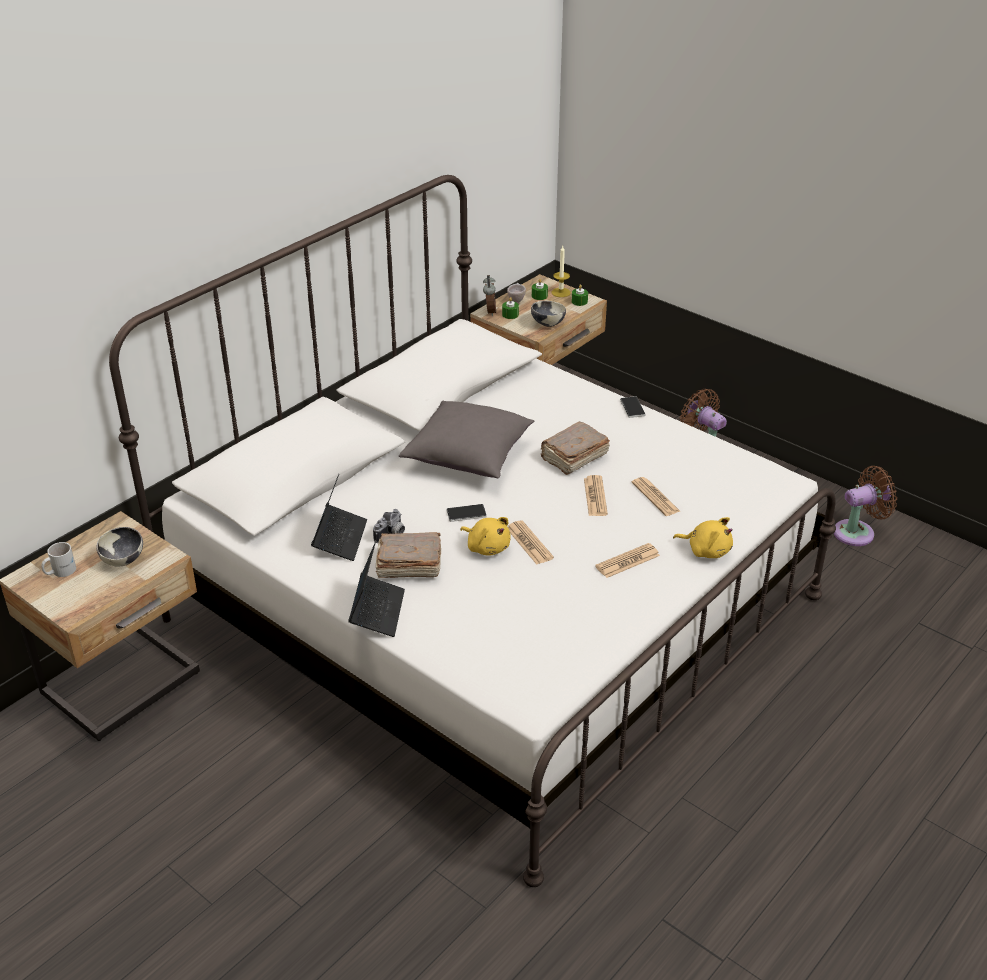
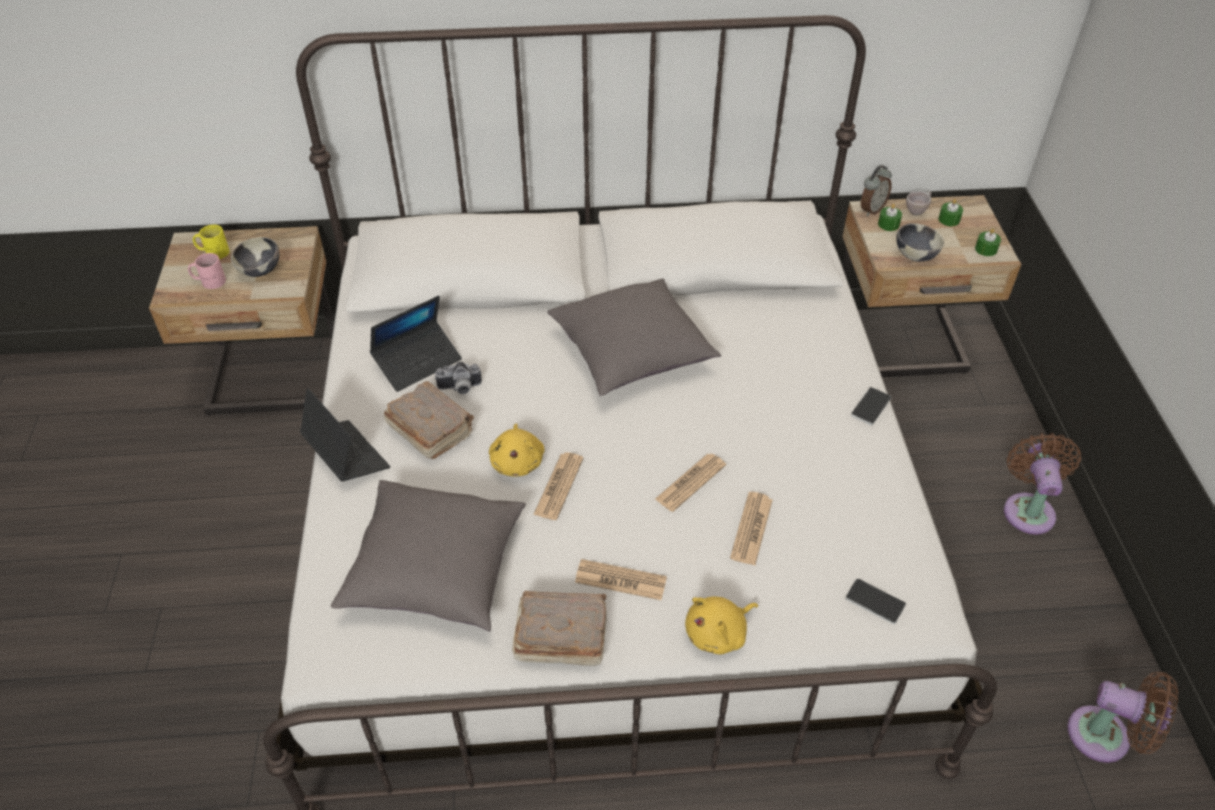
camera: 45 degrees right, 10 degrees up
white mug [41,542,76,577] -> yellow mug [193,225,230,259]
laptop [348,543,405,637] -> laptop turned 90 degrees counterclockwise [300,388,390,482]
phone [446,504,487,522] -> phone moved to [845,579,906,625]
brown book [541,422,610,475] -> brown book moved to [512,591,607,666]
candle [552,246,571,297] -> none
yellow plush toy [673,517,733,558] -> yellow plush toy turned 75 degrees clockwise [685,597,758,655]
none -> pink mug [188,253,226,289]
none -> grey pillow [331,480,526,632]

